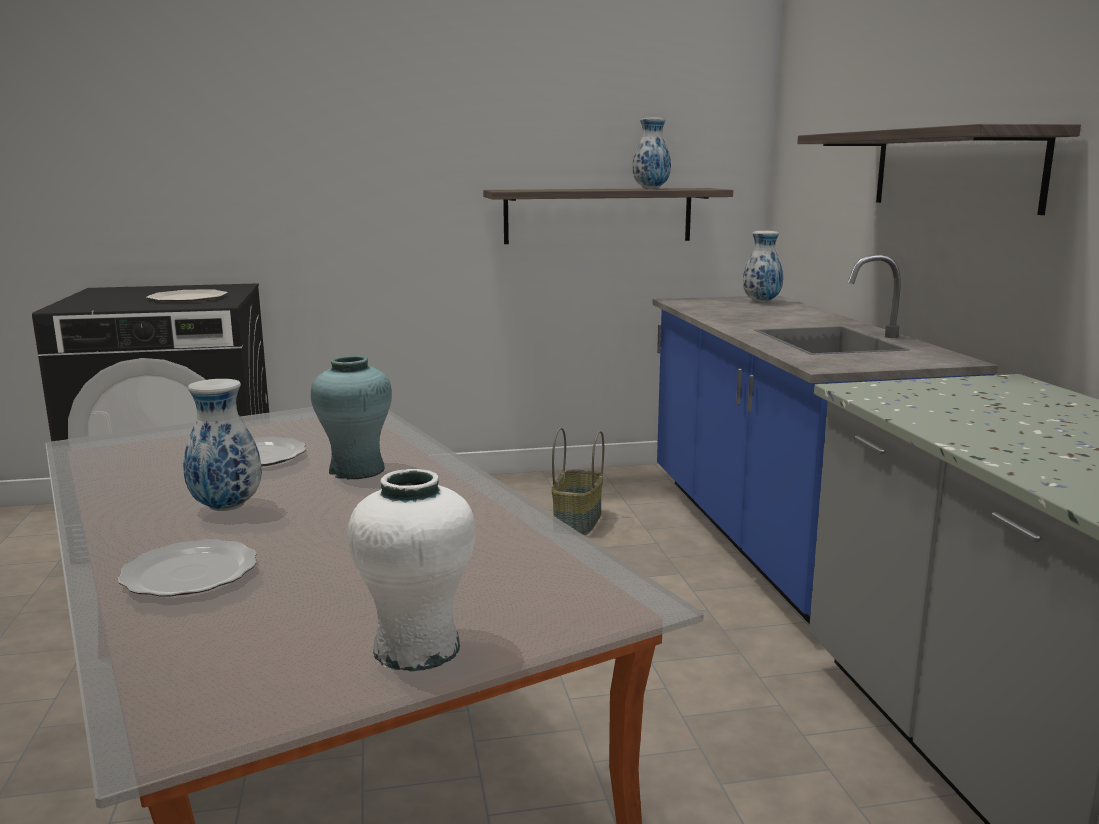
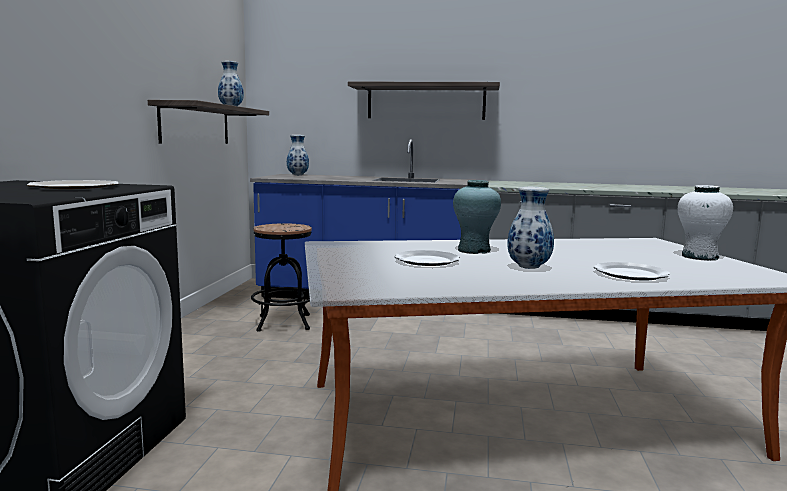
camera: 70 degrees left, 5 degrees down
basket [551,428,604,535] -> black stool [251,223,312,332]

